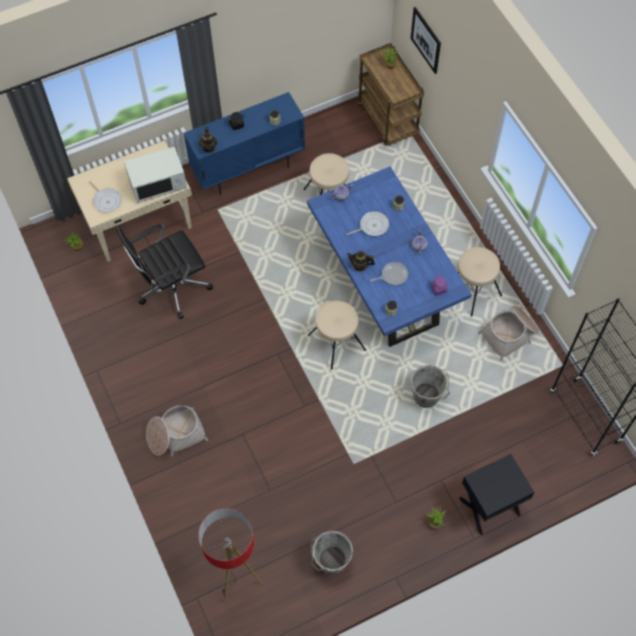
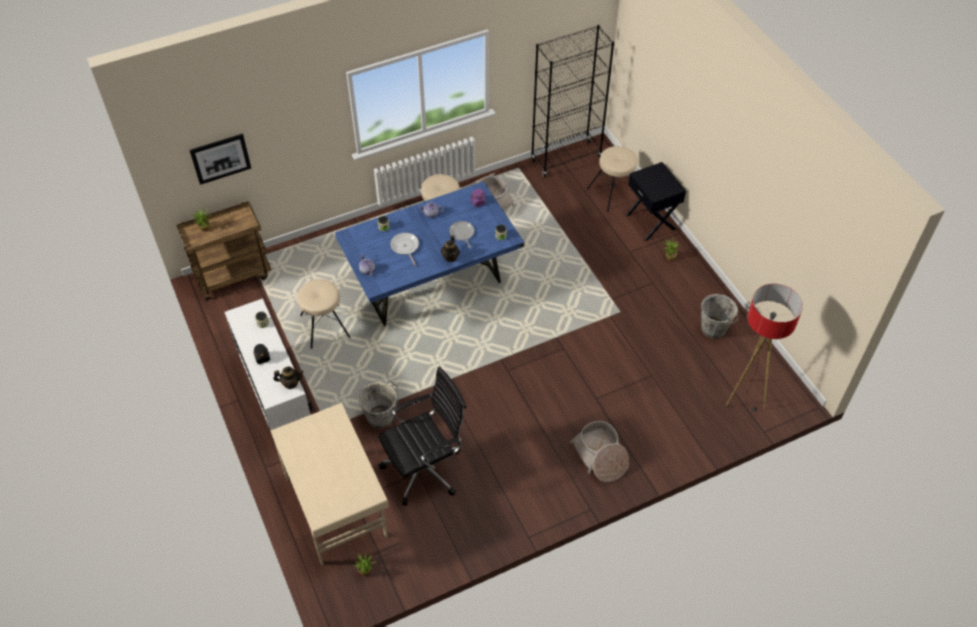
camera: 90 degrees left, 10 degrees down
frying pan [89,181,122,212] -> none
black office chair [116,224,213,319] -> black office chair turned 90 degrees counterclockwise [378,367,466,506]
white microwave [124,147,187,203] -> none
blue cabinet [184,92,305,195] -> white cabinet [225,298,313,431]
beige stool [308,301,366,370] -> beige stool moved to [587,146,638,211]
grey bucket [411,365,450,408] -> grey bucket moved to [358,381,398,429]

